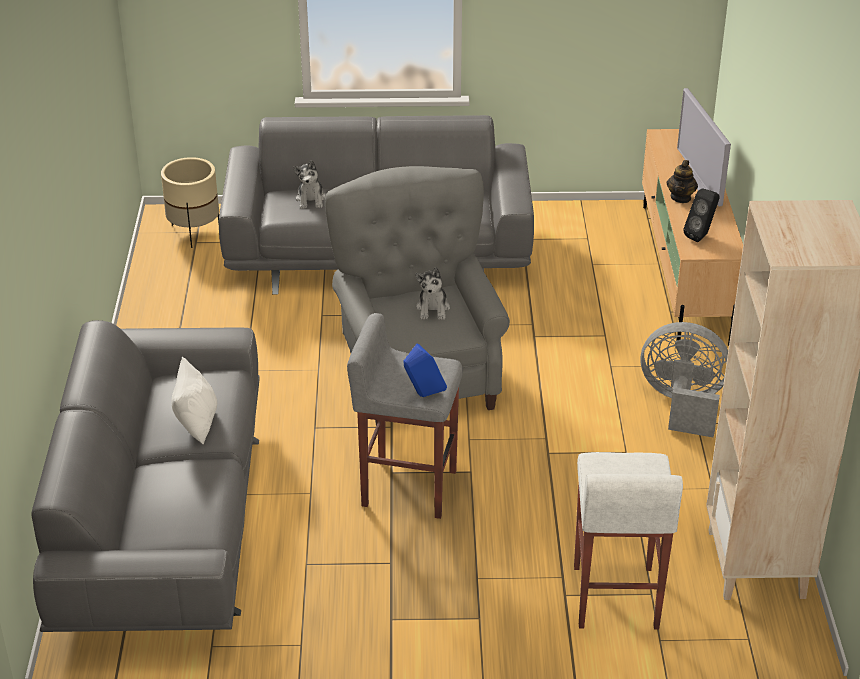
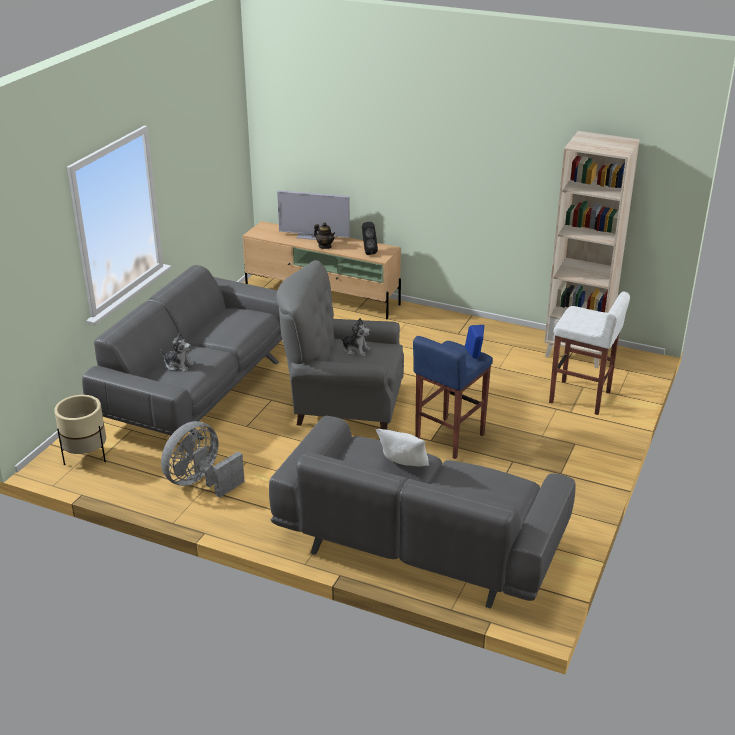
camera: 65 degrees left, 5 degrees down
grey stool [347,313,463,519] -> blue stool [413,336,493,459]
grey fan [641,322,728,437] -> grey fan moved to [161,421,245,498]

